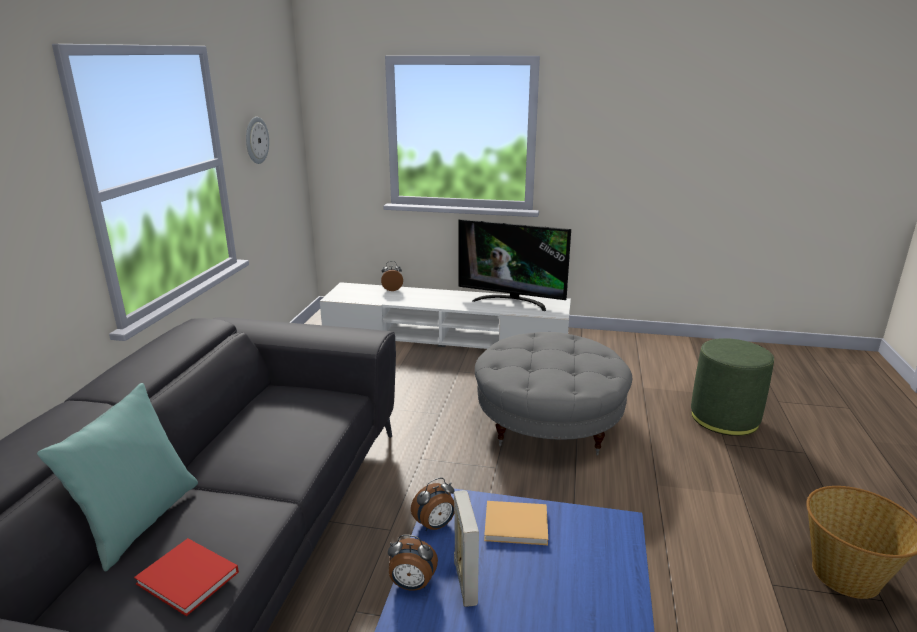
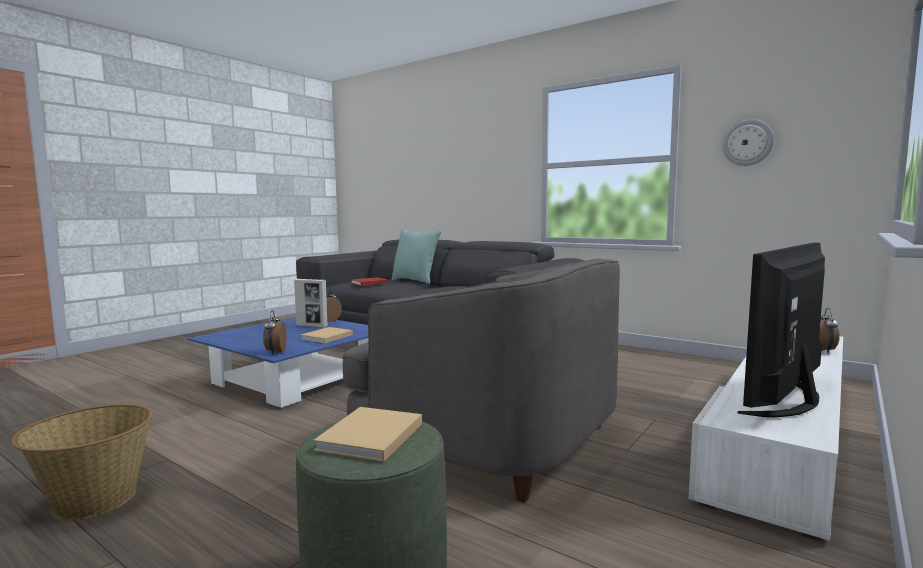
camera: 115 degrees right, 15 degrees down
alarm clock [411,477,455,531] -> alarm clock moved to [263,311,287,354]
grey ottoman [475,332,632,456] -> grey armchair [343,259,620,503]
none -> beige book [313,407,422,462]

